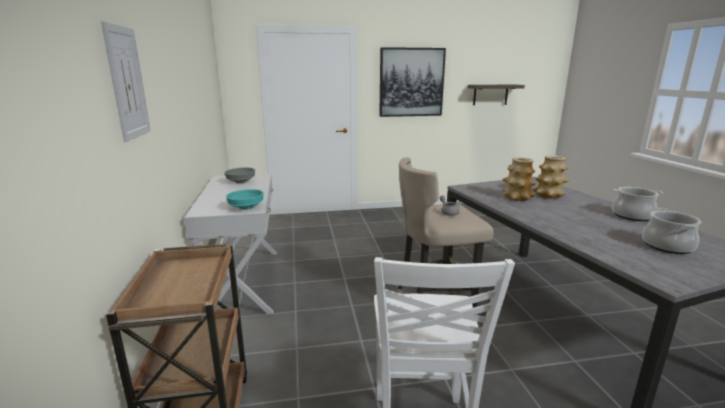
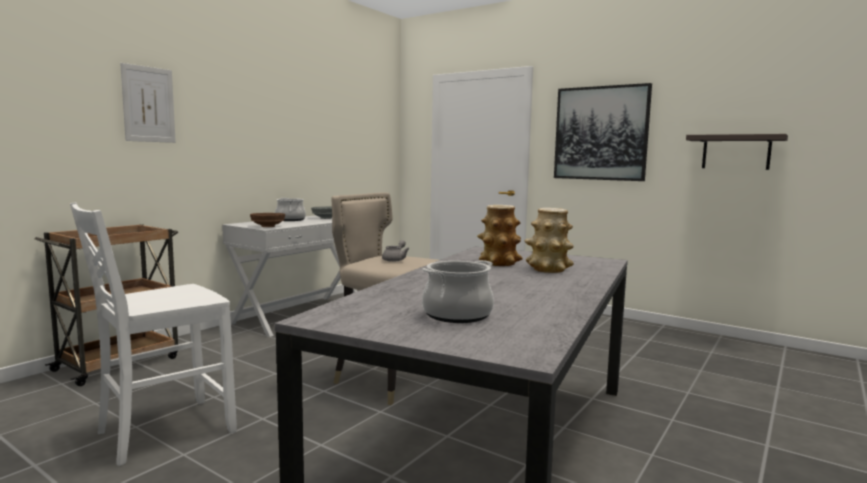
camera: 45 degrees right, 10 degrees down
turquoise bowl [226,189,264,210] -> brown bowl [250,213,286,227]
cooking pot [612,187,663,221] -> cooking pot moved to [275,198,306,221]

